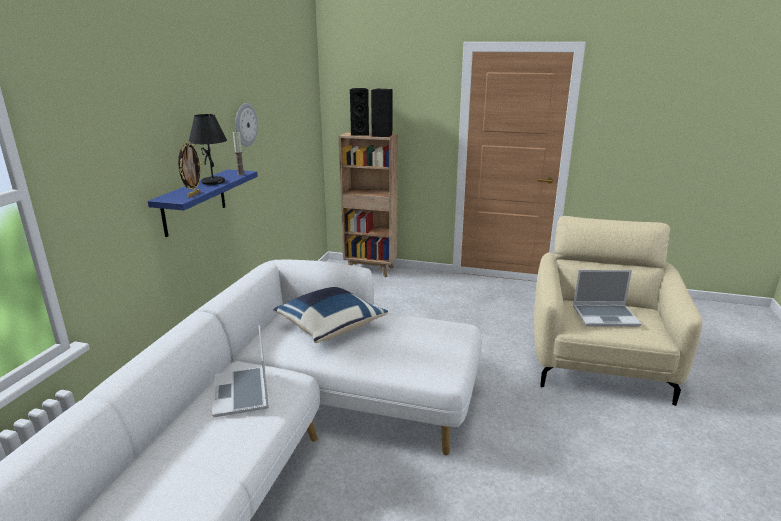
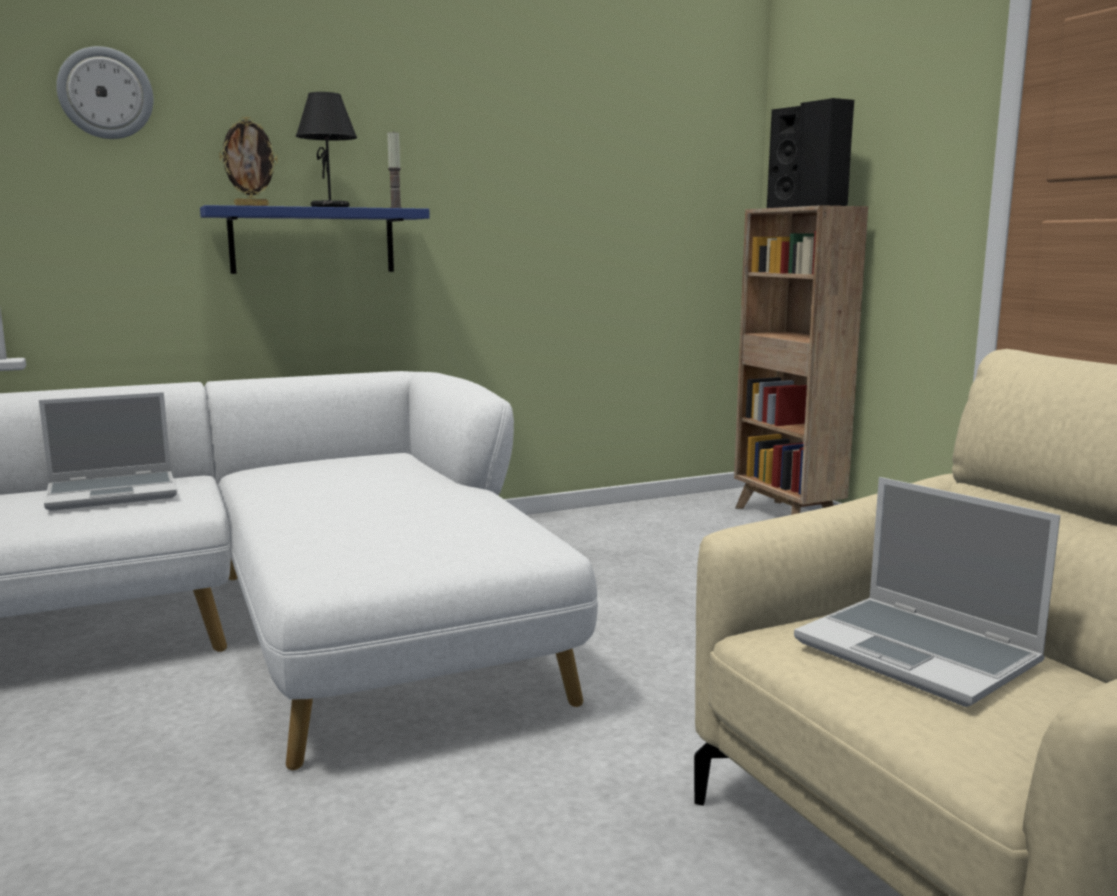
camera: 50 degrees right, 10 degrees down
laptop [212,326,269,417] -> laptop turned 150 degrees counterclockwise [39,392,177,511]
wall clock [235,103,258,147] -> wall clock moved to [56,46,154,139]
blue pillow [274,287,388,343] -> none

